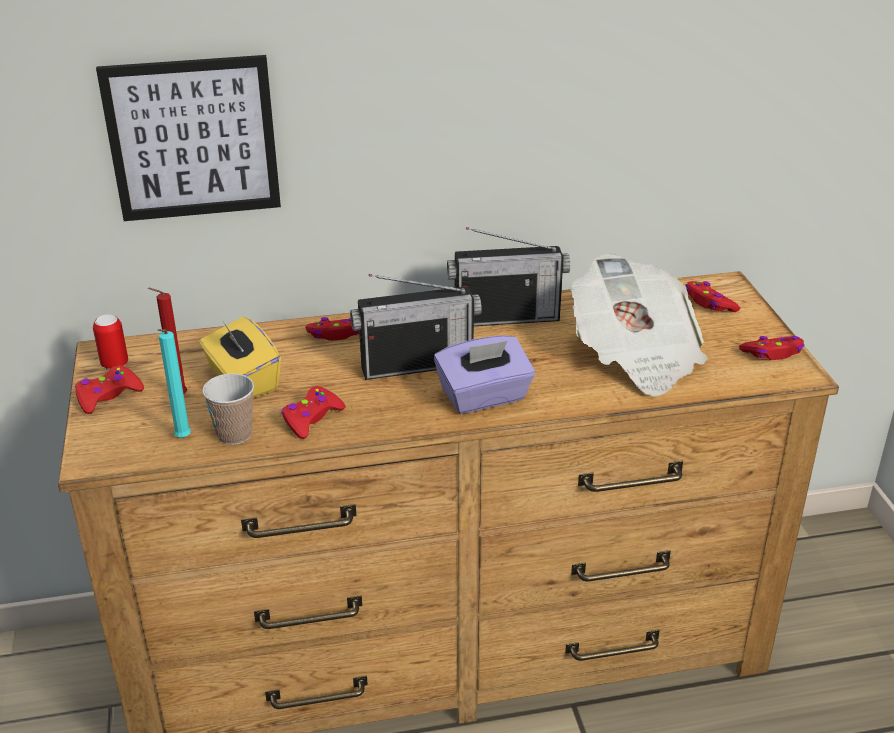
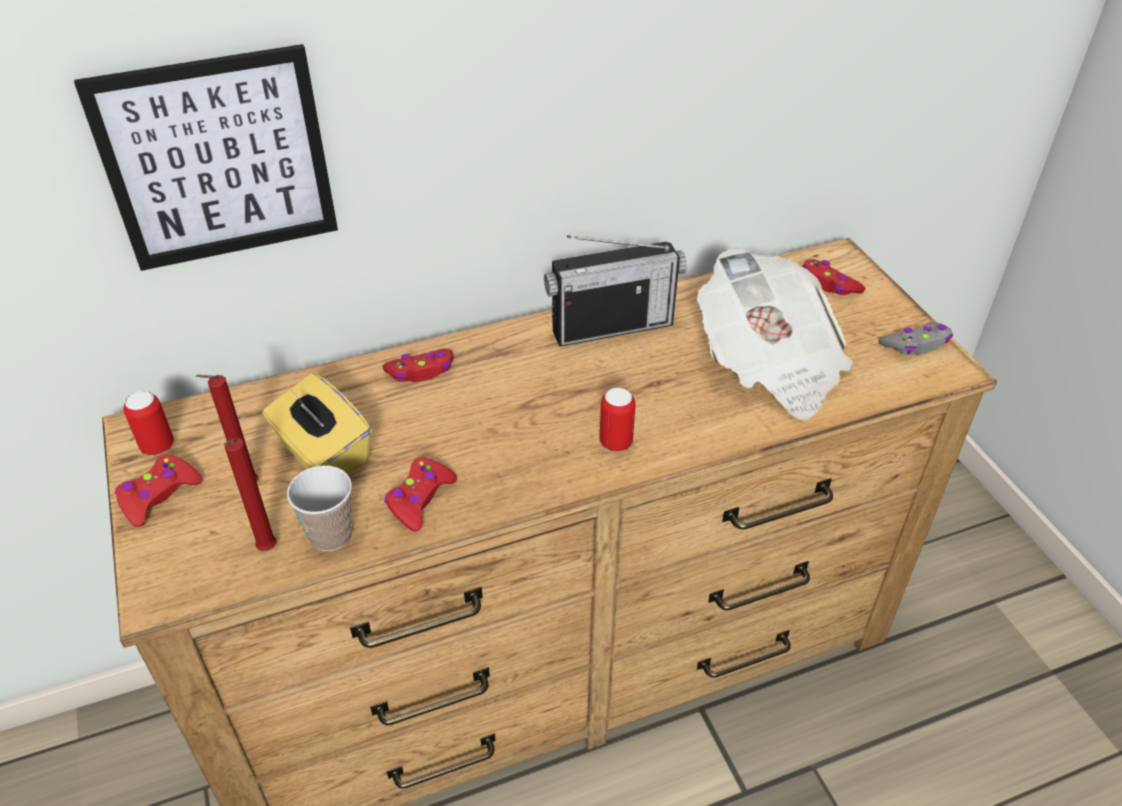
camera: 10 degrees left, 10 degrees up
turquoise candle [157,329,191,438] -> red candle [224,438,277,551]
radio [350,274,482,380] -> none
purple tissue box [434,335,535,414] -> can [600,388,636,452]
red game controller [739,336,805,360] -> grey game controller [879,322,953,355]

